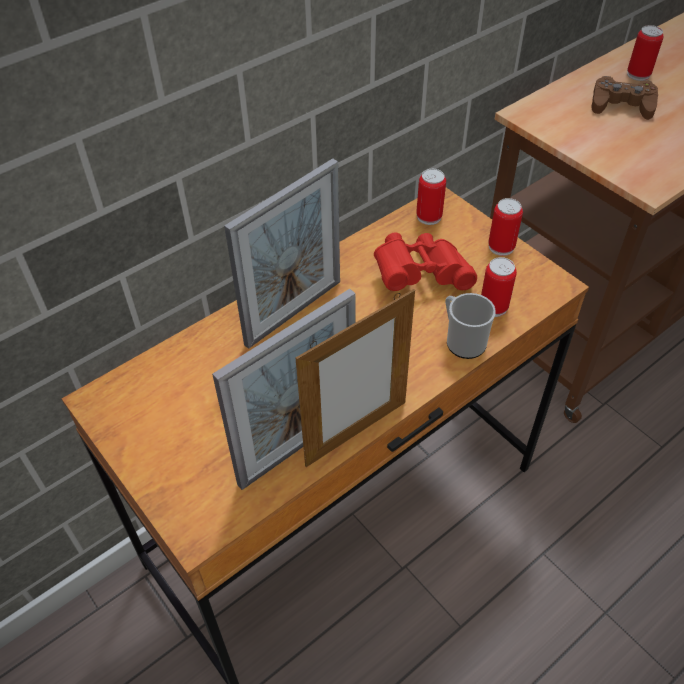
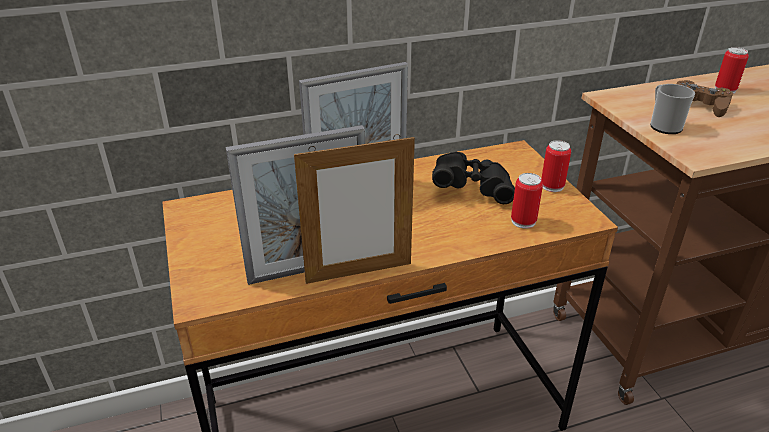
camera: 20 degrees right, 15 degrees down
red binoculars [374,232,477,291] -> black binoculars [432,152,515,204]
can [416,169,446,225] -> none
mug [445,293,496,359] -> mug moved to [650,84,695,134]

